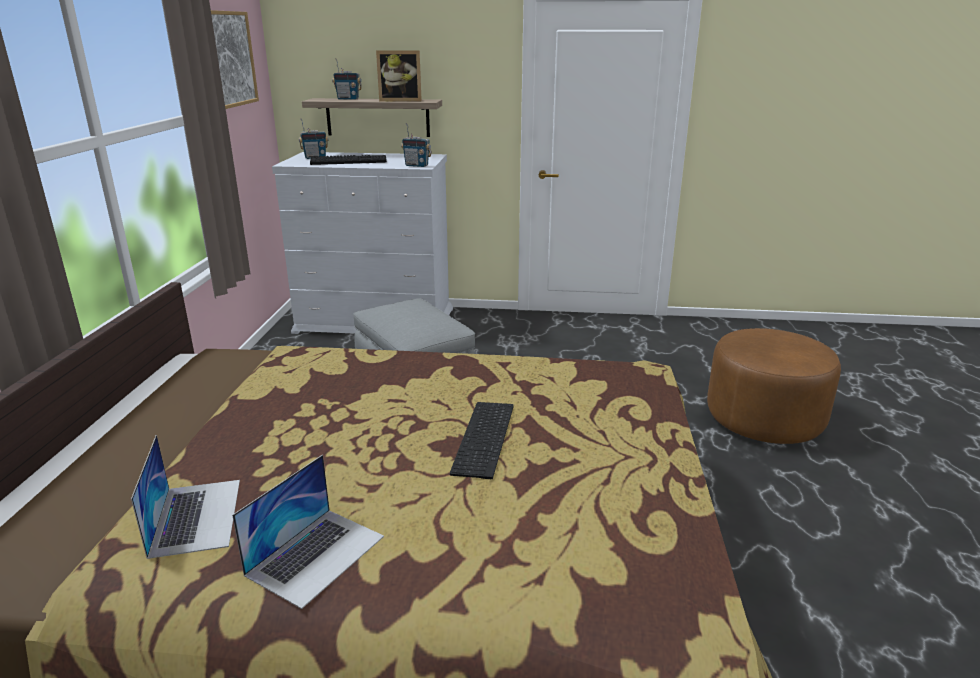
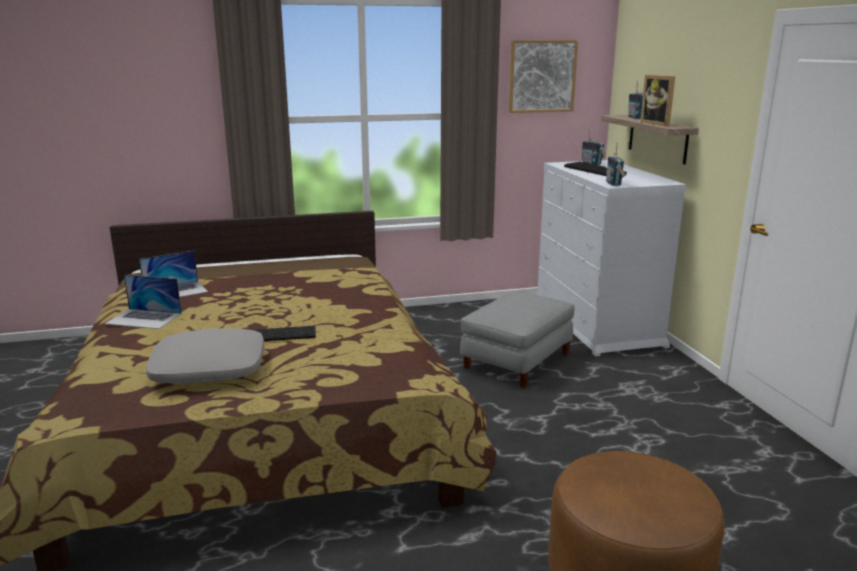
camera: 70 degrees right, 5 degrees down
none -> grey pillow [146,328,264,384]

